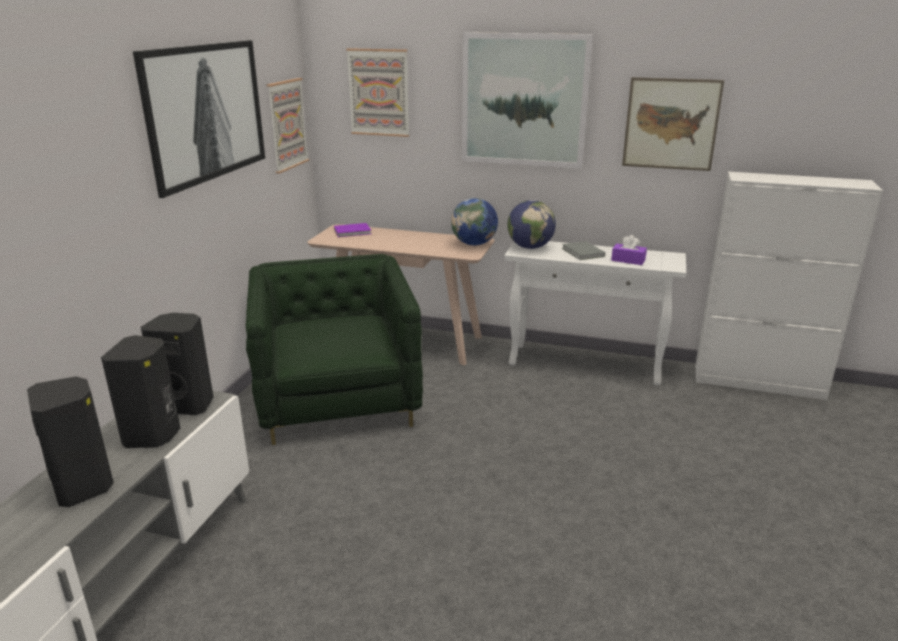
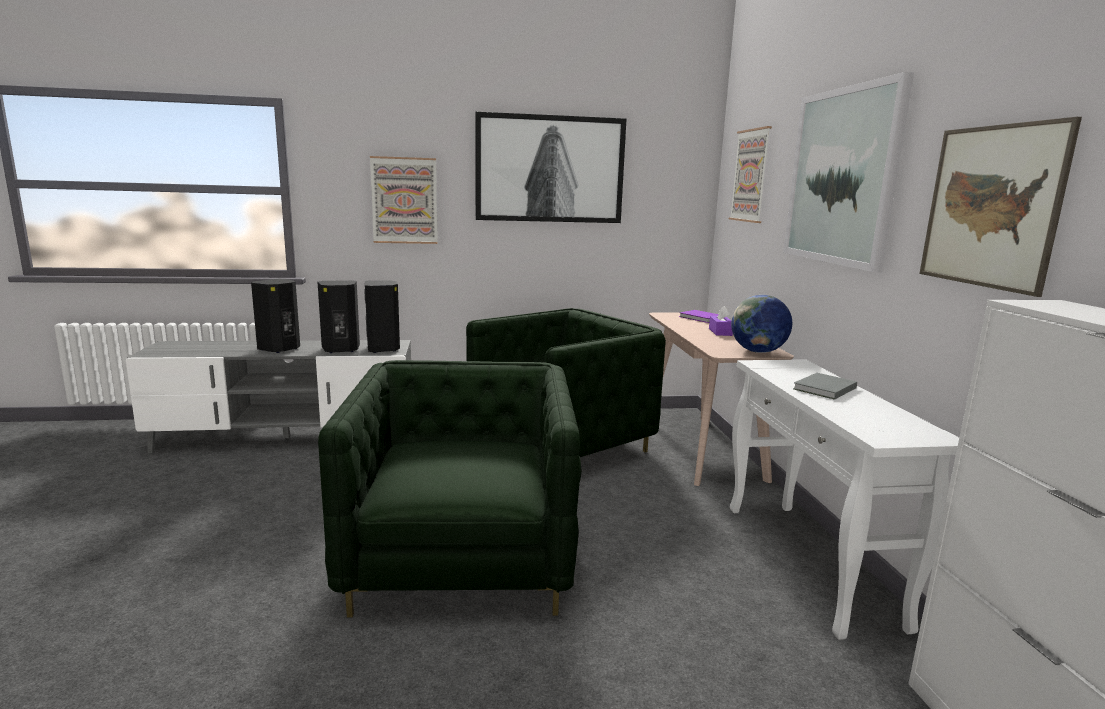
camera: 65 degrees right, 10 degrees down
picture [267,78,309,173] -> picture moved to [370,156,438,244]
globe [507,200,556,249] -> none
purple tissue box [611,235,647,265] -> purple tissue box moved to [709,306,733,336]
none -> green armchair [318,360,582,617]

